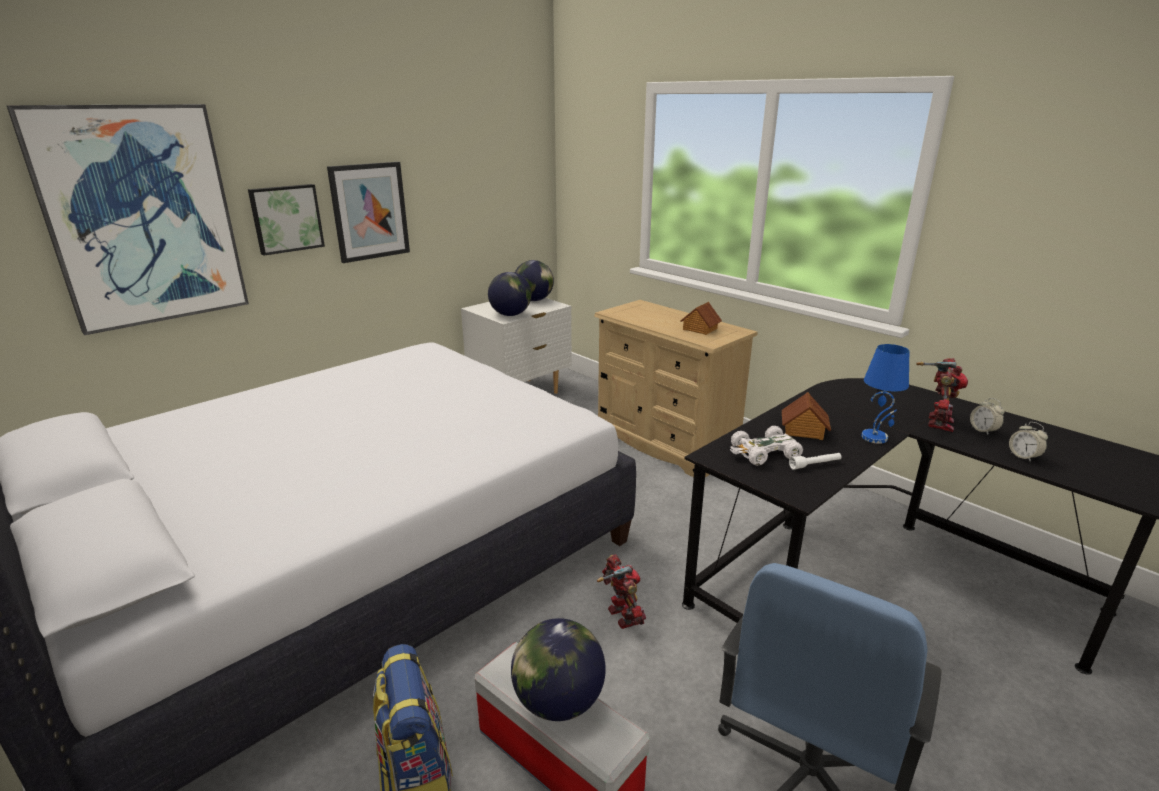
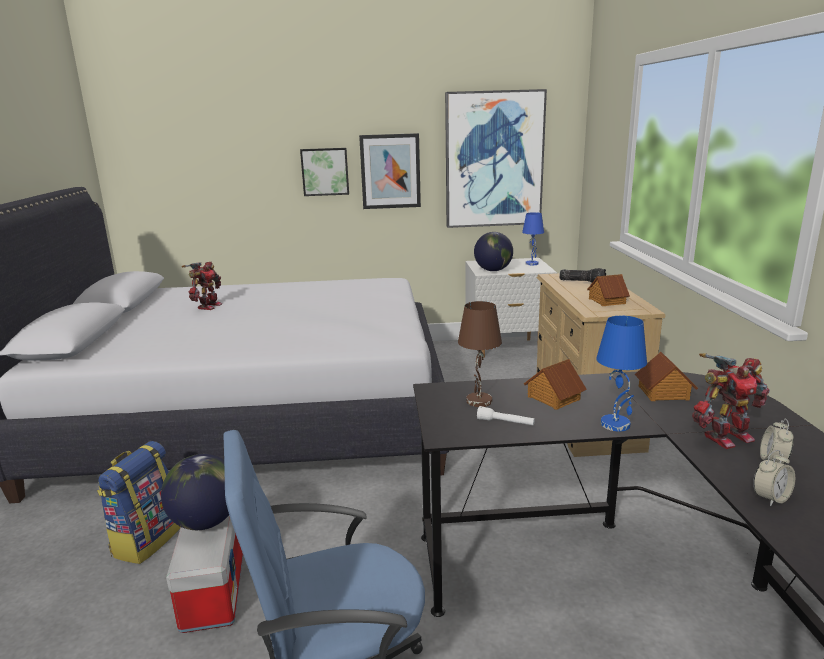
camera: 40 degrees right, 5 degrees down
picture [6,104,249,335] -> picture moved to [445,89,547,228]
globe [515,260,554,301] -> blue table lamp [522,212,544,265]
toy robot [597,554,646,629] -> toy robot moved to [181,262,222,310]
white toy car [730,426,803,466] -> brown table lamp [458,301,502,407]
alarm clock [1009,422,1048,462] -> alarm clock turned 135 degrees counterclockwise [753,450,795,506]
none -> flashlight [559,268,606,283]
none -> toy house [635,351,698,401]

